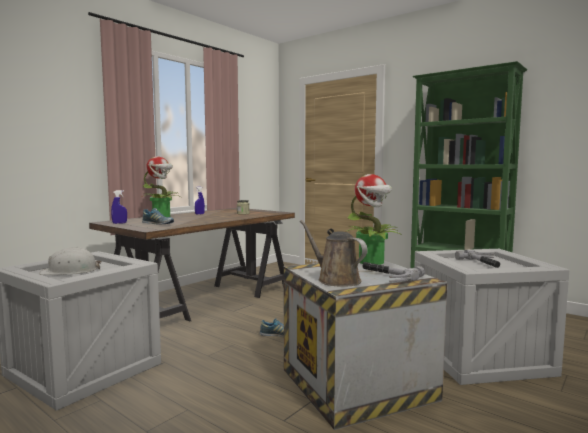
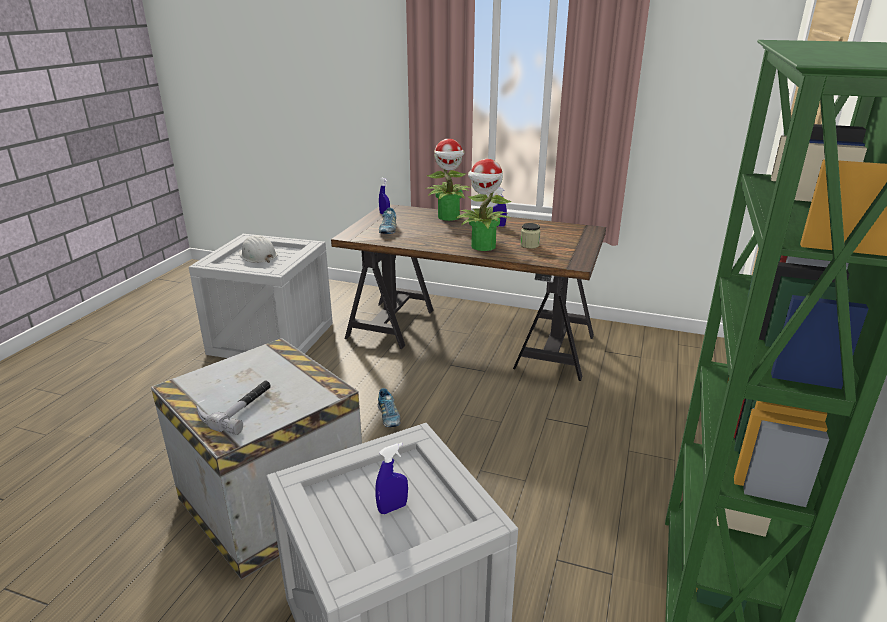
camera: 70 degrees right, 20 degrees up
brown watering can [300,220,368,287] -> none
potted plant [345,174,403,265] -> potted plant moved to [455,159,512,251]
hammer [455,250,500,268] -> blue spray bottle [375,442,408,514]

